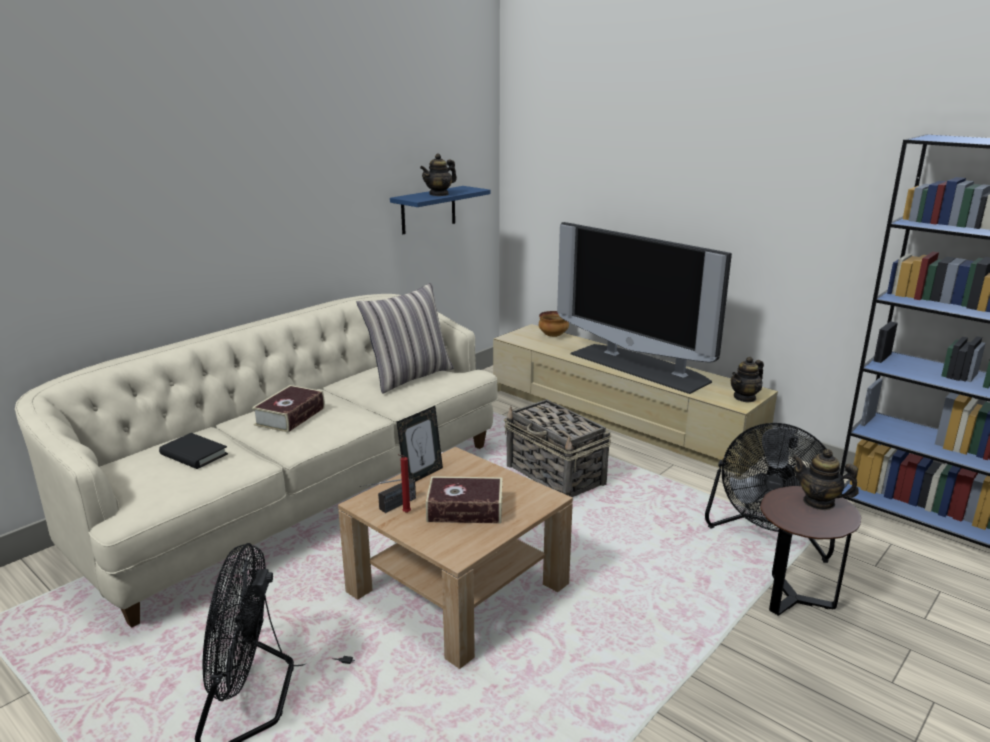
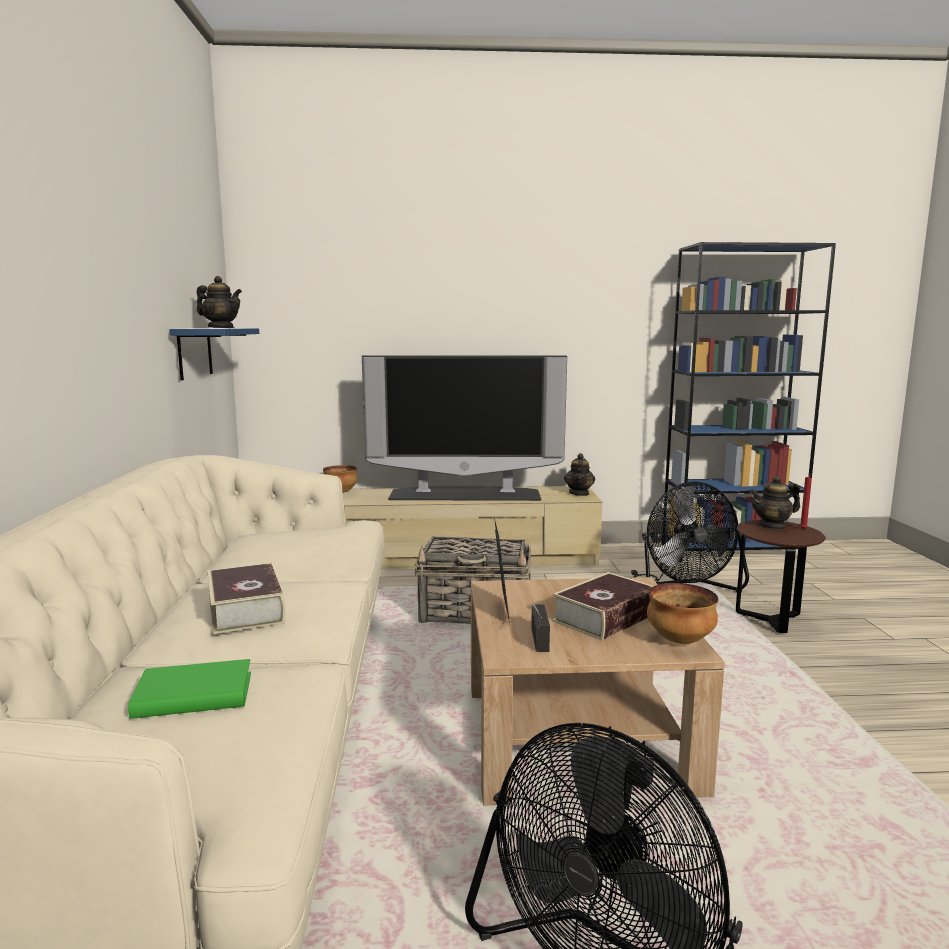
camera: 45 degrees left, 10 degrees down
black book [159,433,228,469] -> green book [128,659,251,719]
pillow [356,283,454,394] -> none
red candle [398,454,411,513] -> red candle moved to [800,473,812,529]
teapot [420,153,457,196] -> teapot turned 75 degrees counterclockwise [197,276,242,328]
none -> bowl [647,583,719,644]

